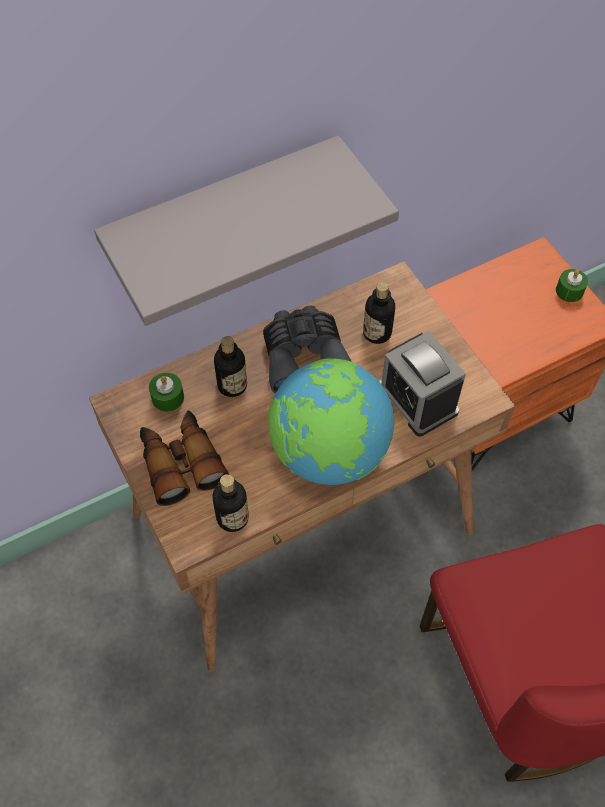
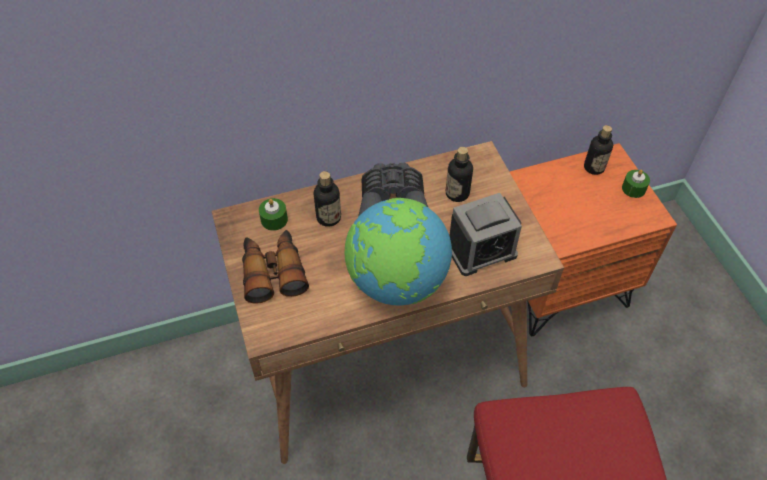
camera: 10 degrees right, 5 degrees down
grey shelf [94,135,399,326] -> none
bottle [212,474,249,532] -> bottle moved to [584,125,613,175]
alarm clock [380,331,466,436] -> alarm clock turned 90 degrees counterclockwise [450,193,522,276]

